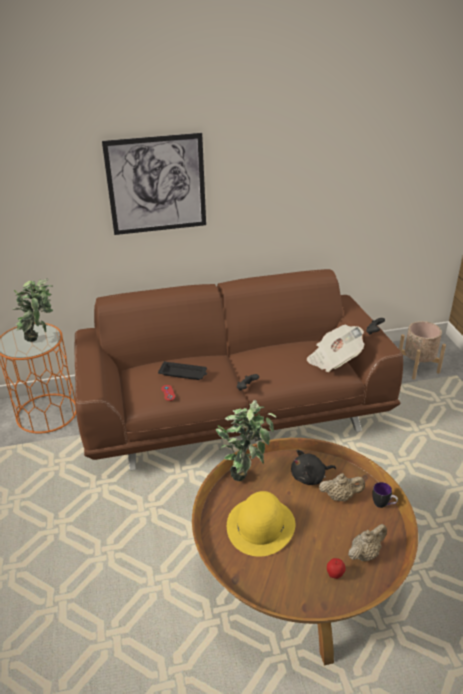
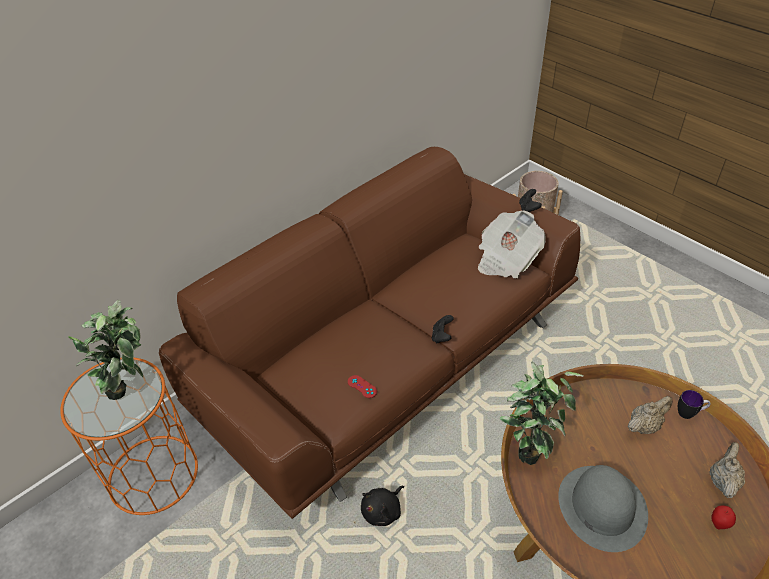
camera: 30 degrees left, 10 degrees up
picture [102,133,206,235] -> none
black tray [158,361,207,380] -> none
yellow hat [227,491,295,557] -> grey hat [558,465,648,552]
black plush toy [291,450,336,485] -> black plush toy moved to [361,486,404,526]

